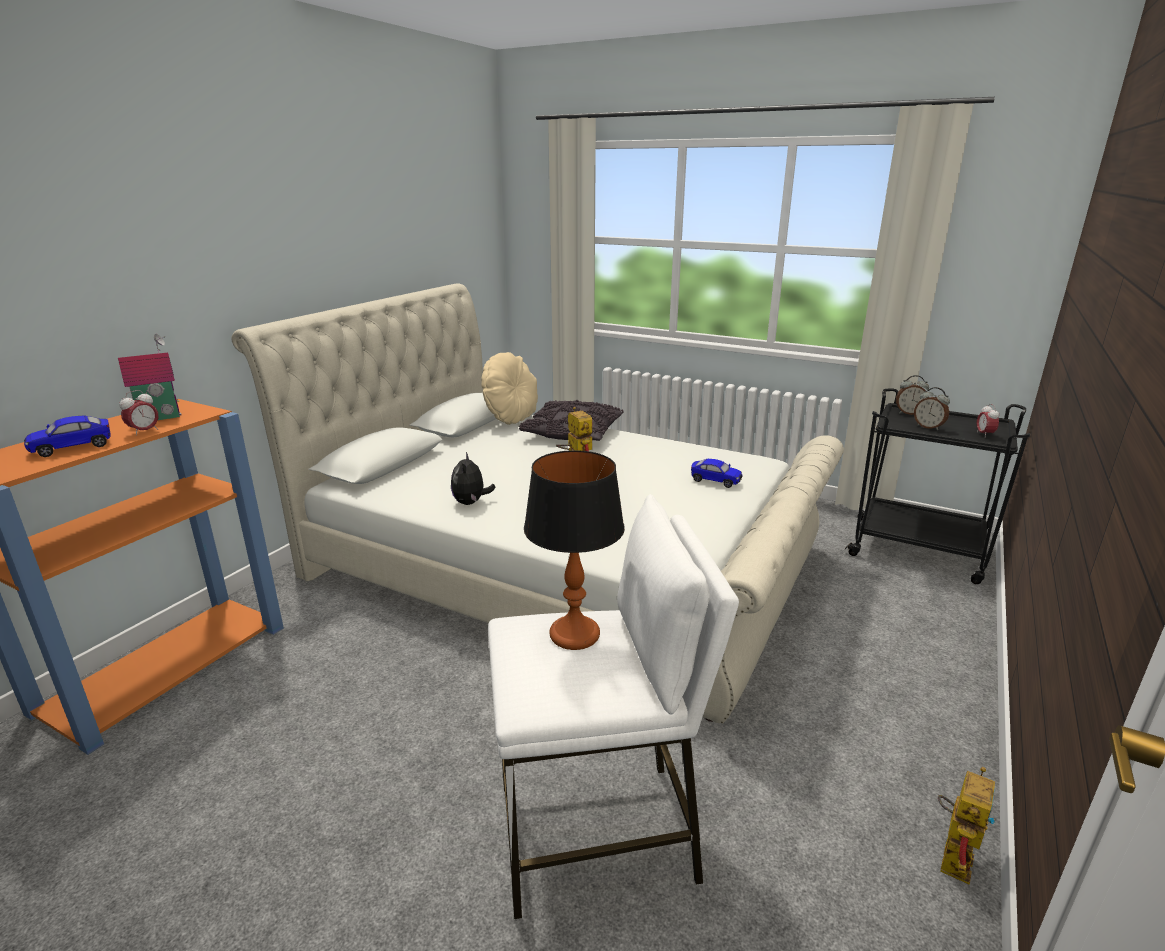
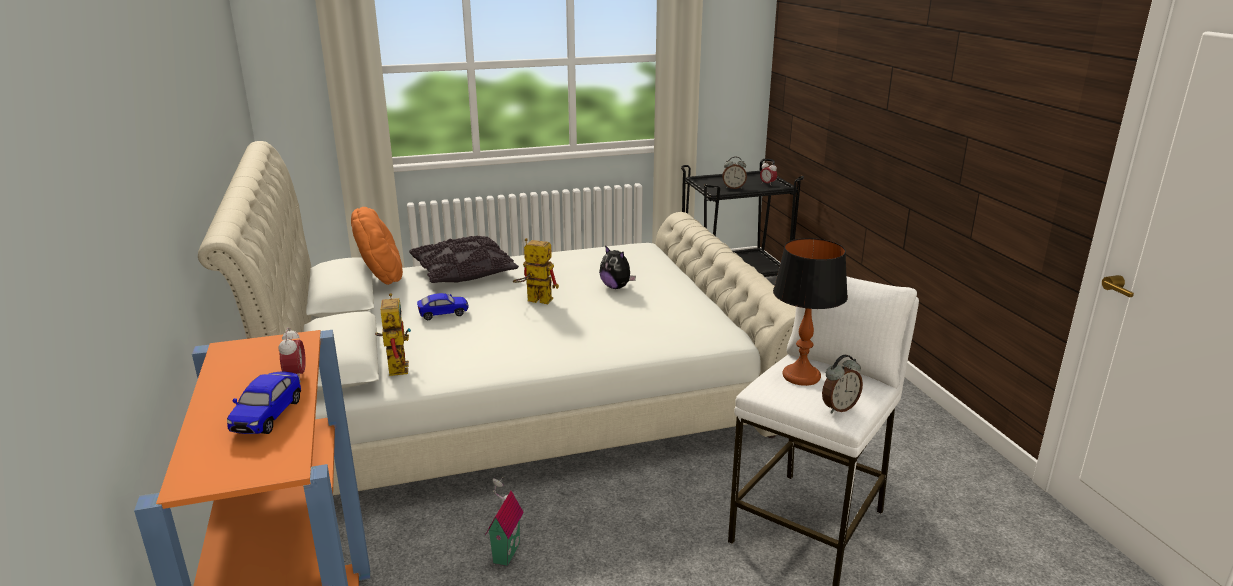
camera: 45 degrees left, 0 degrees up
toy house [118,334,182,420] -> toy house moved to [485,477,524,566]
plush toy [451,452,496,505] -> plush toy moved to [599,245,636,289]
beige pillow [481,352,538,425] -> orange pillow [351,207,403,285]
toy car [691,459,743,488] -> toy car moved to [417,293,469,320]
alarm clock [896,375,929,415] -> alarm clock moved to [822,355,863,413]
toy robot [938,767,996,884] -> toy robot moved to [375,293,411,376]

